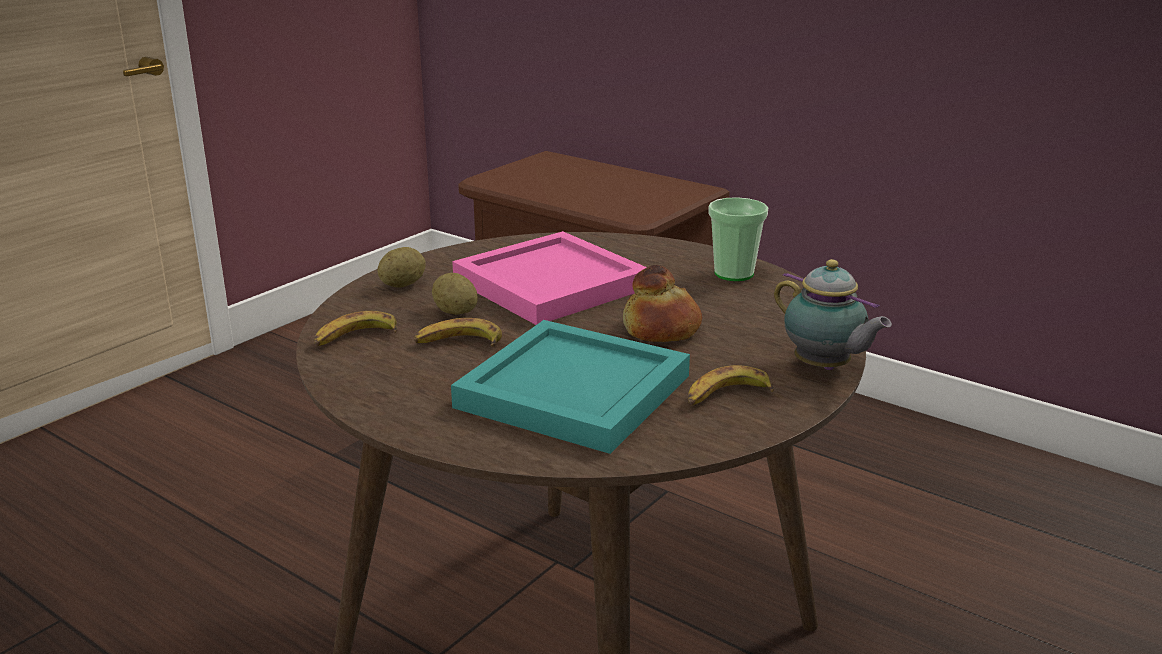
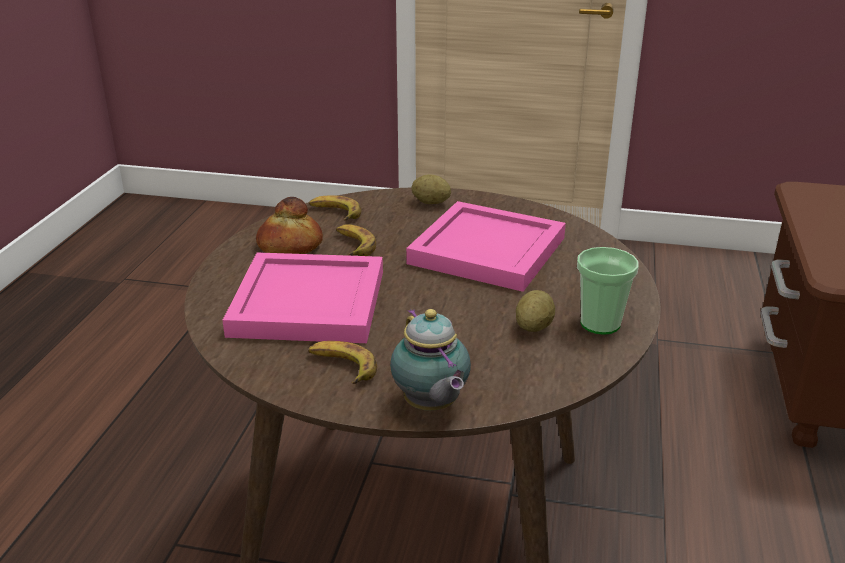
camera: 65 degrees right, 5 degrees up
potato [432,273,478,315] -> potato moved to [516,290,555,332]
turquoise tray [451,320,690,454] -> pink tray [222,252,383,343]
bread [623,265,702,342] -> bread moved to [256,197,323,254]
teapot [774,259,892,370] -> teapot turned 45 degrees counterclockwise [390,309,471,411]

